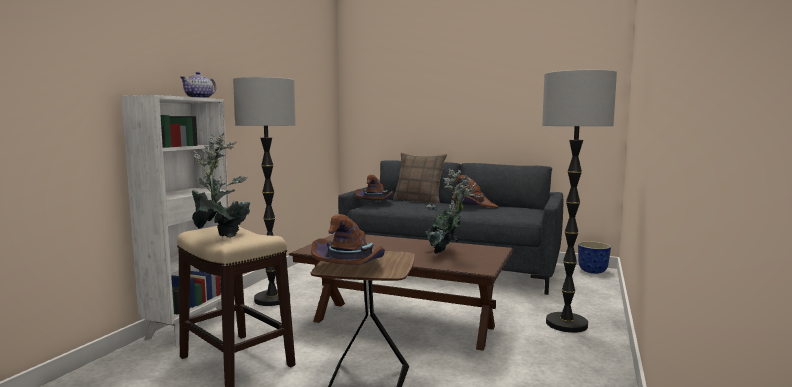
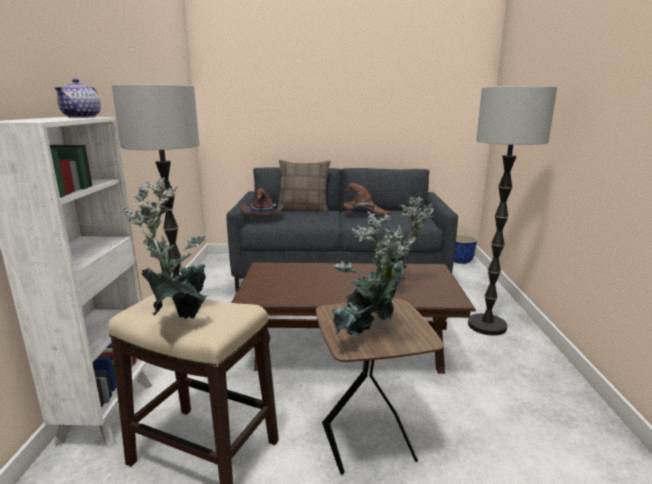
camera: 20 degrees left, 10 degrees up
brown hat [311,214,385,265] -> potted plant [332,210,416,335]

